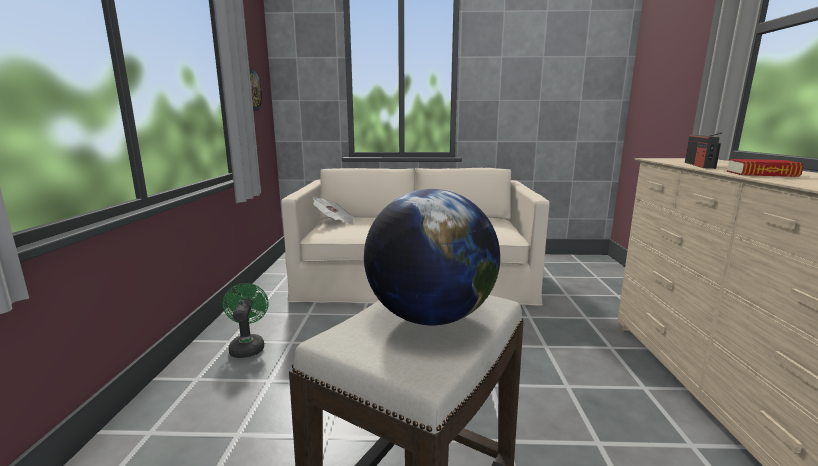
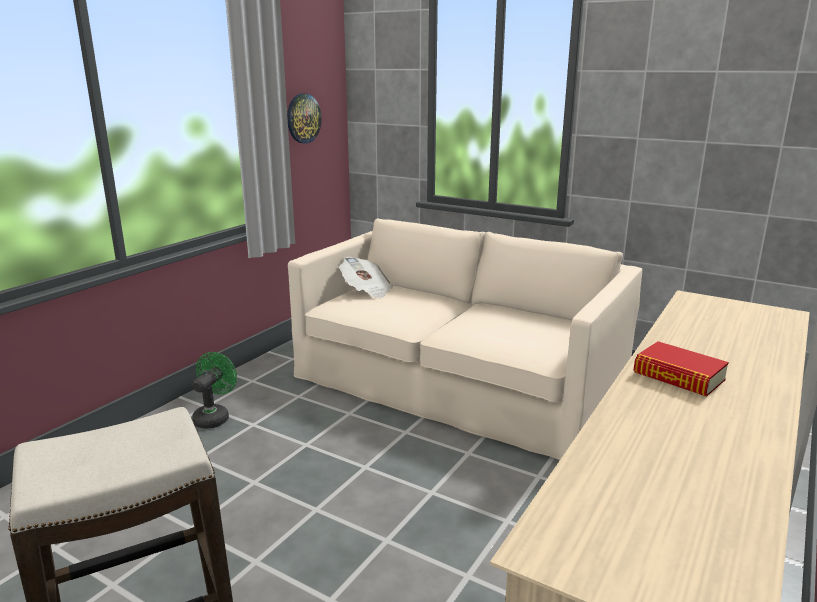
camera: 30 degrees right, 5 degrees up
globe [364,189,500,325] -> none
radio [685,132,722,169] -> none

